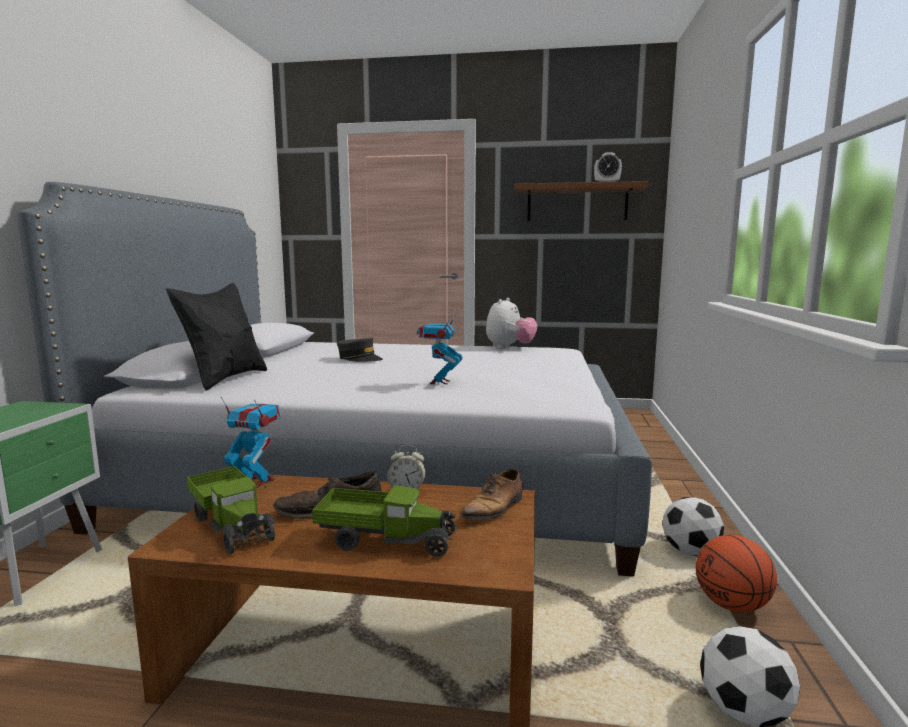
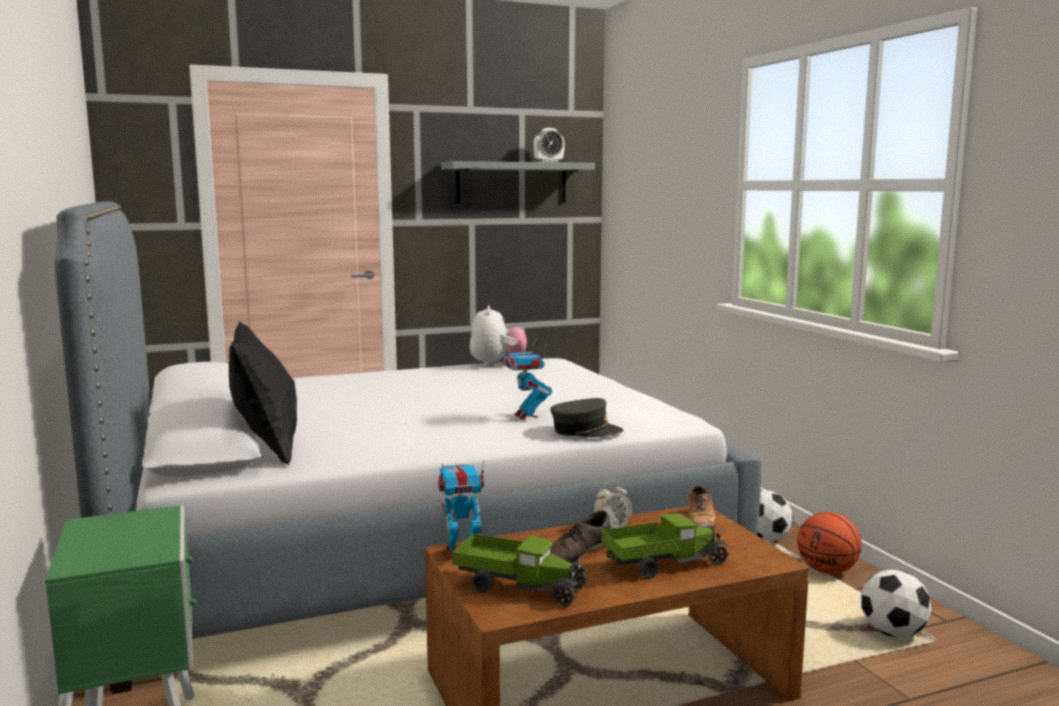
camera: 30 degrees left, 0 degrees up
grey cap [337,337,383,362] -> grey cap moved to [550,398,624,437]
brown shelf [515,181,648,221] -> grey shelf [441,161,595,204]

